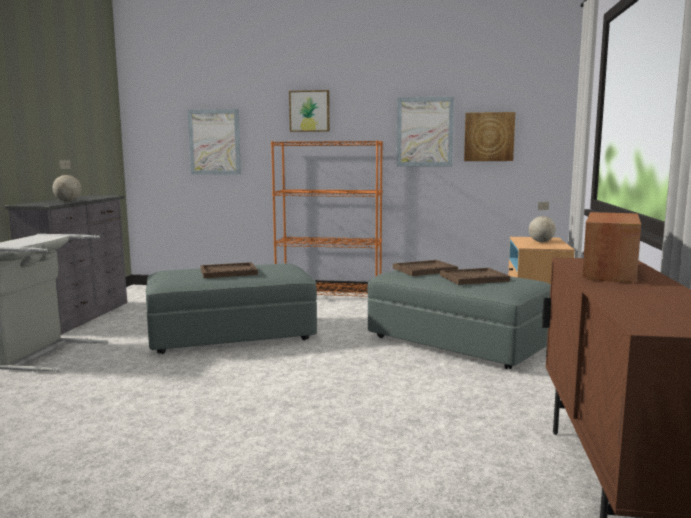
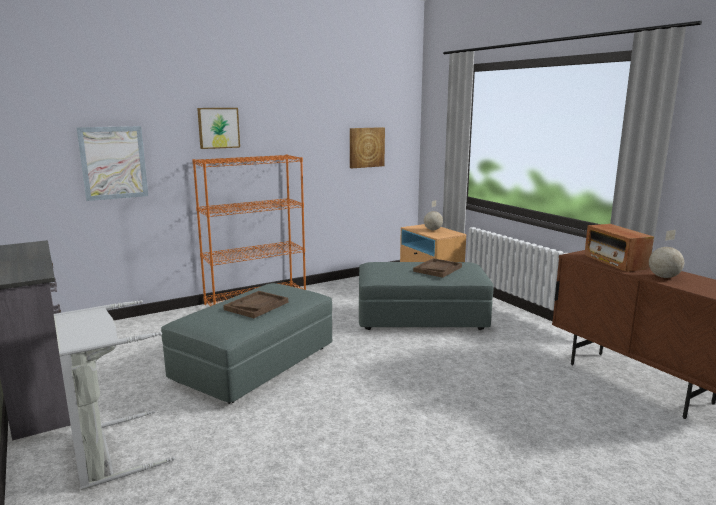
camera: 40 degrees left, 5 degrees up
globe [53,160,82,202] -> globe moved to [649,230,684,278]
brown tray [393,260,458,276] -> none
picture [396,96,454,166] -> none

